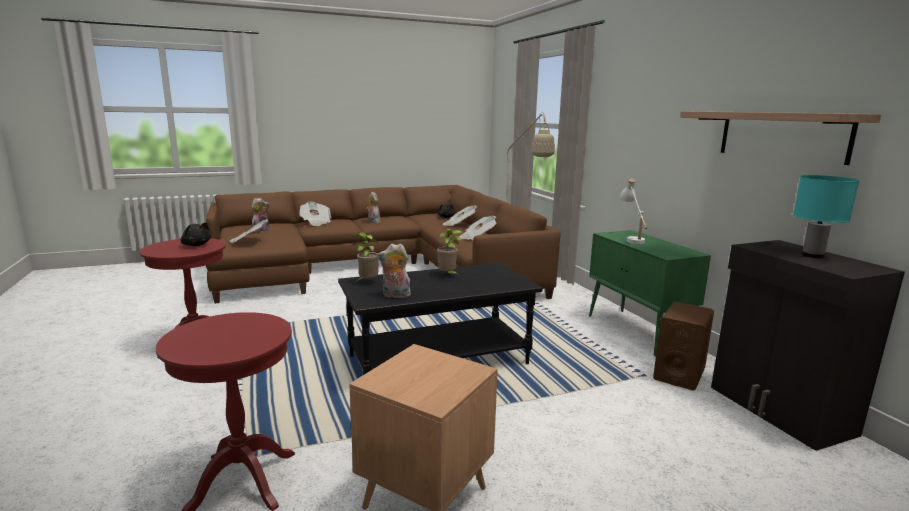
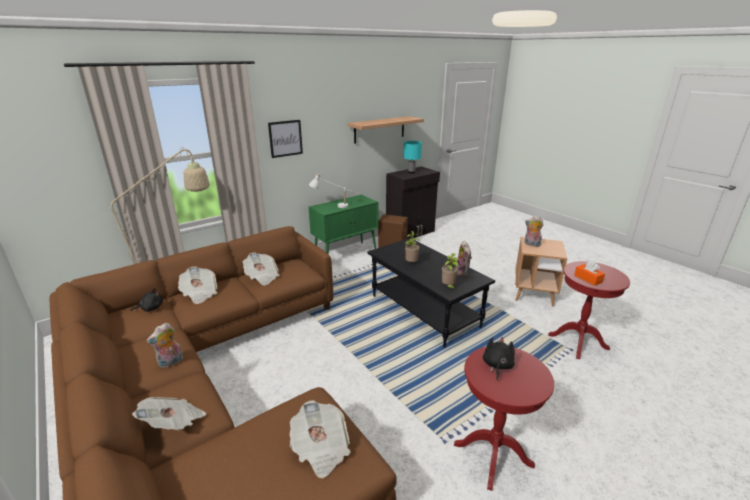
camera: 105 degrees left, 10 degrees up
plush toy [251,198,270,233] -> plush toy moved to [525,216,543,247]
none -> picture [268,120,303,158]
none -> orange tissue box [574,261,605,286]

